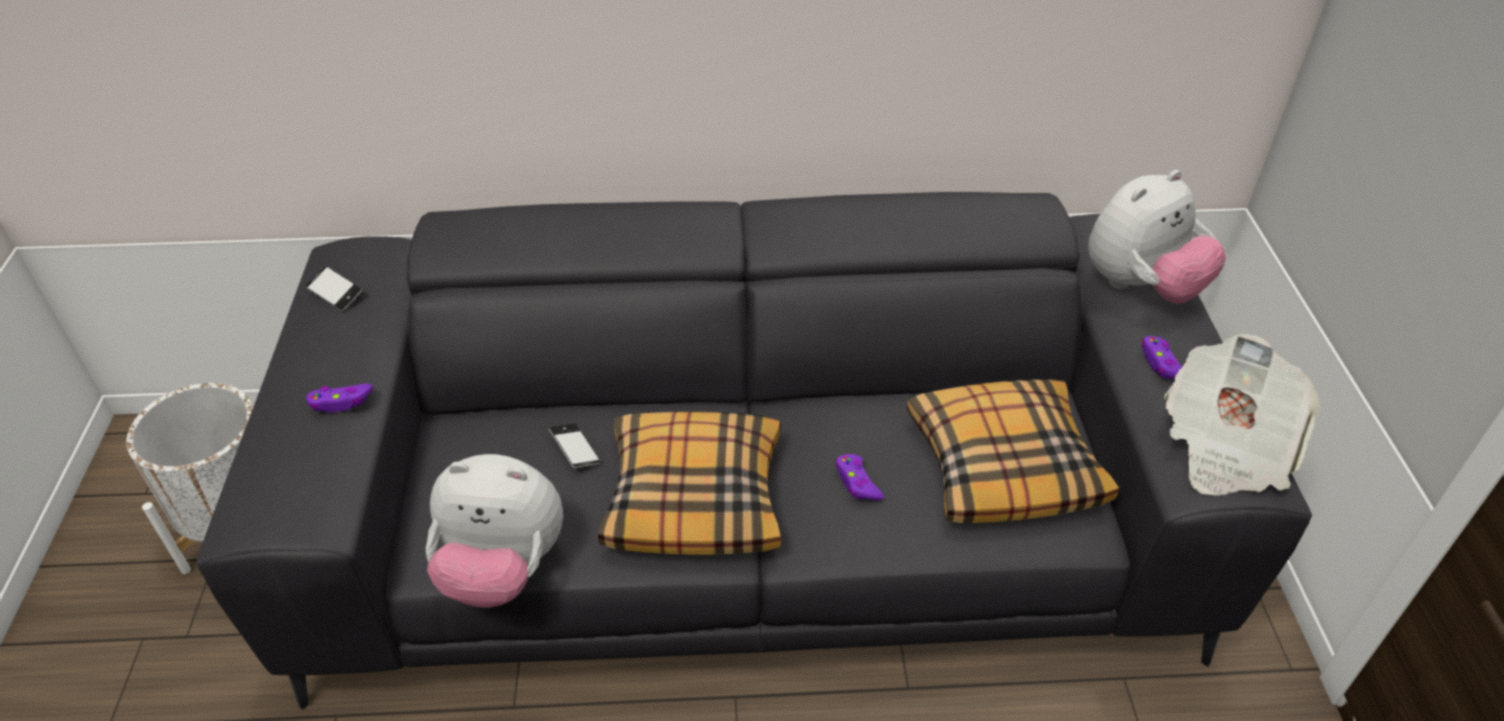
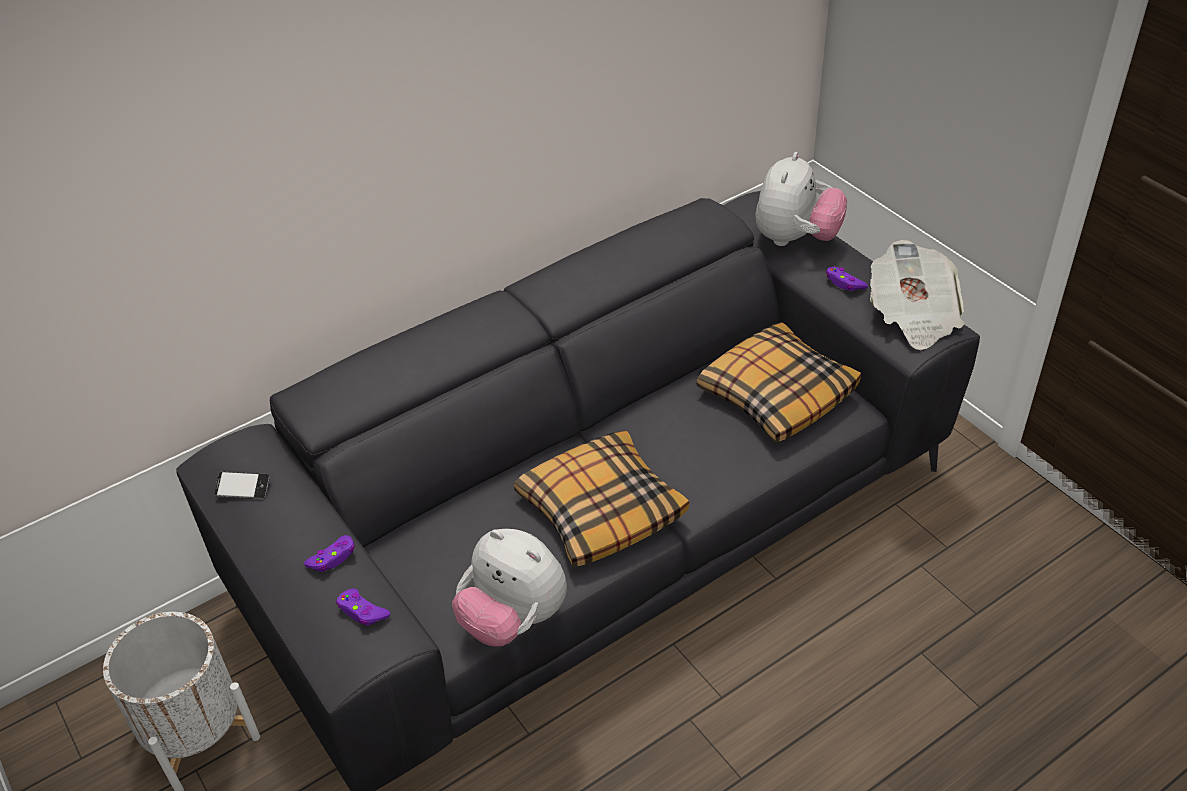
camera: 30 degrees left, 0 degrees up
plush toy [426,454,563,608] -> plush toy turned 60 degrees clockwise [452,529,567,647]
phone [549,423,601,469] -> none
purple game controller [835,454,884,501] -> purple game controller moved to [336,588,390,626]

